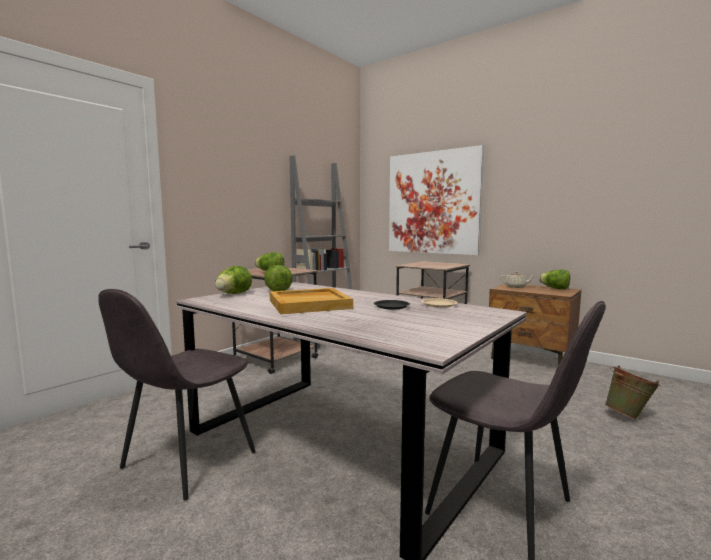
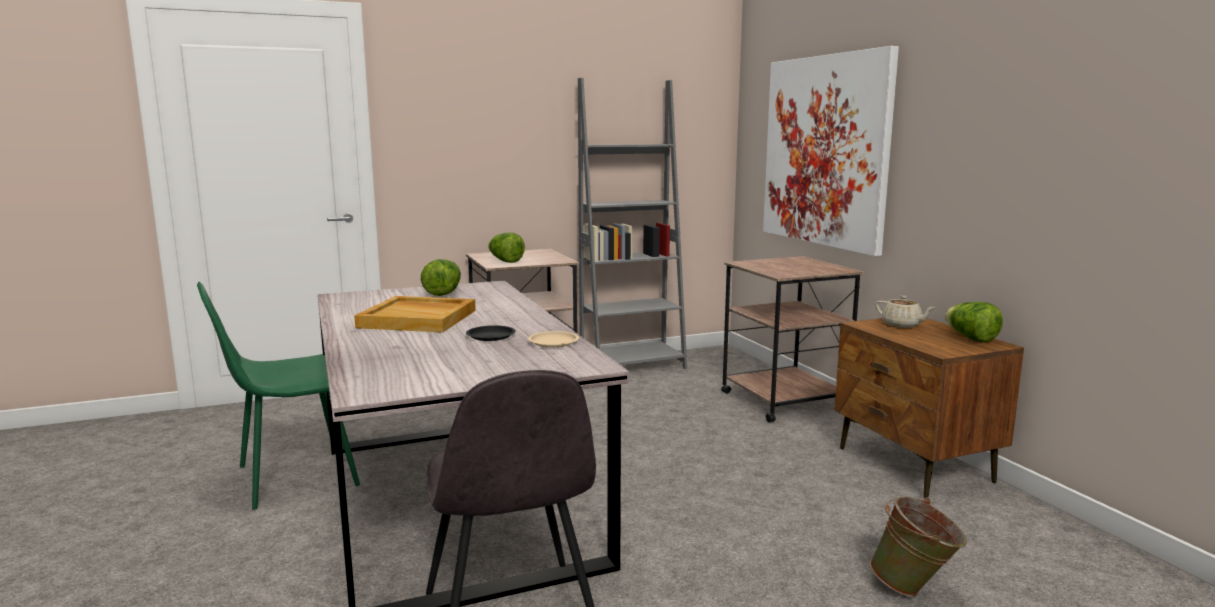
camera: 30 degrees right, 5 degrees up
grey chair [98,289,256,500] -> green chair [197,282,360,510]
lettuce [215,266,252,294] -> none

